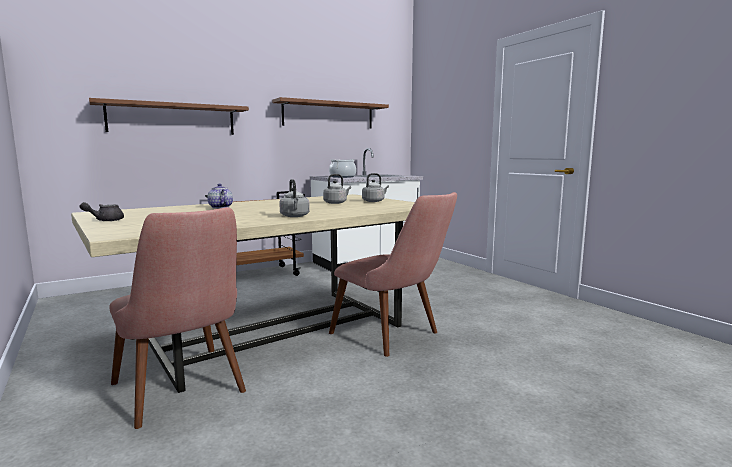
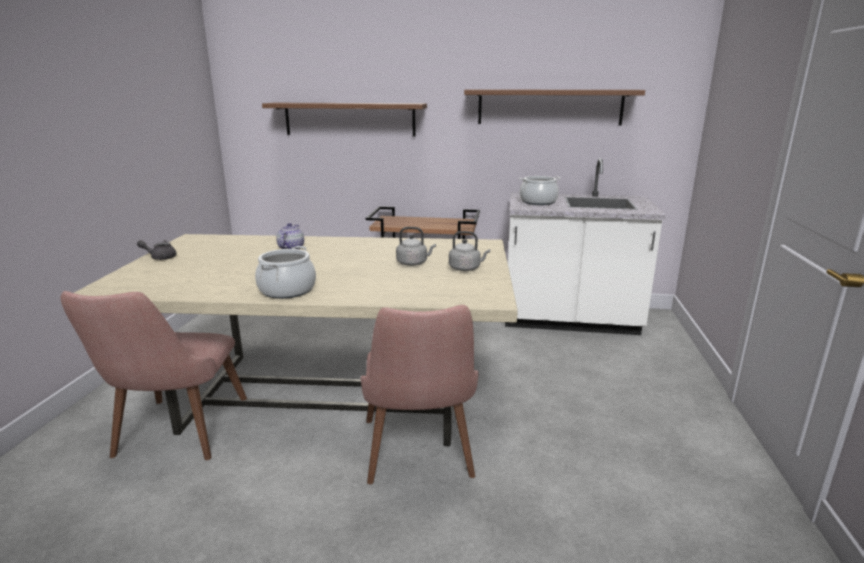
camera: 40 degrees right, 10 degrees up
grey kettle [279,179,310,217] -> cooking pot [255,246,316,299]

